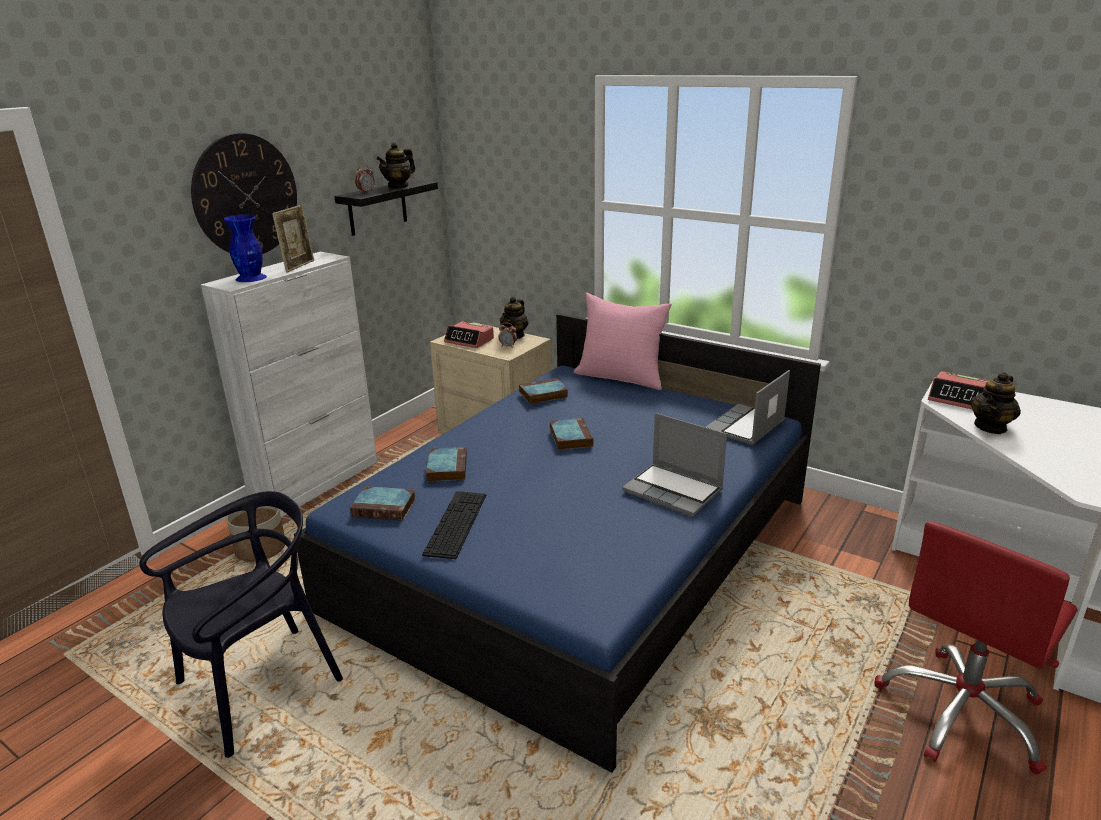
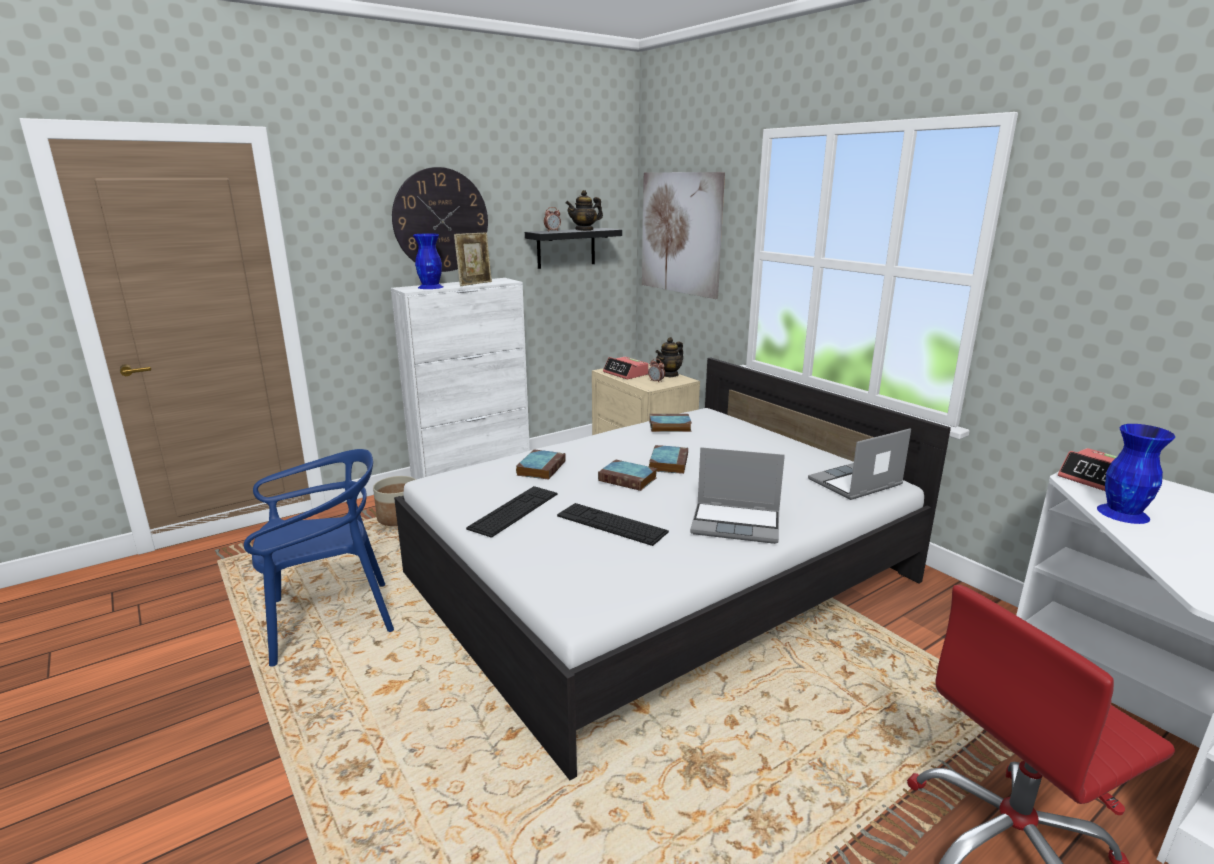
camera: 20 degrees right, 5 degrees down
black chair [140,491,343,758] -> blue chair [244,449,394,667]
blue bed [294,313,821,773] -> white bed [394,357,951,780]
book [350,486,416,521] -> book moved to [598,460,657,491]
pink pillow [574,293,672,390] -> none
laptop [622,413,727,516] -> laptop turned 45 degrees counterclockwise [690,447,785,544]
teapot [971,372,1021,434] -> blue vase [1097,424,1175,524]
none -> keyboard [557,503,669,546]
none -> picture [642,172,725,299]

